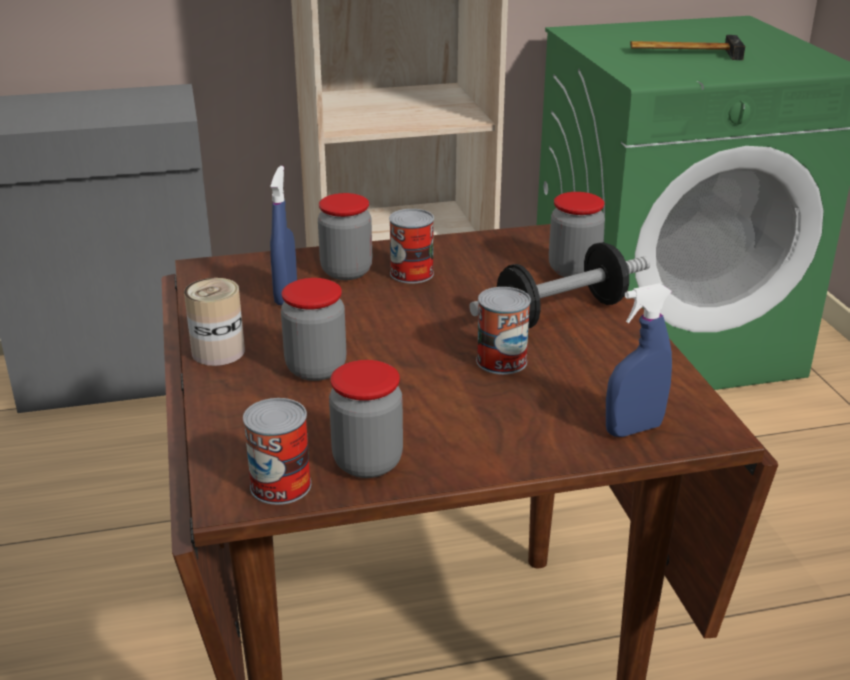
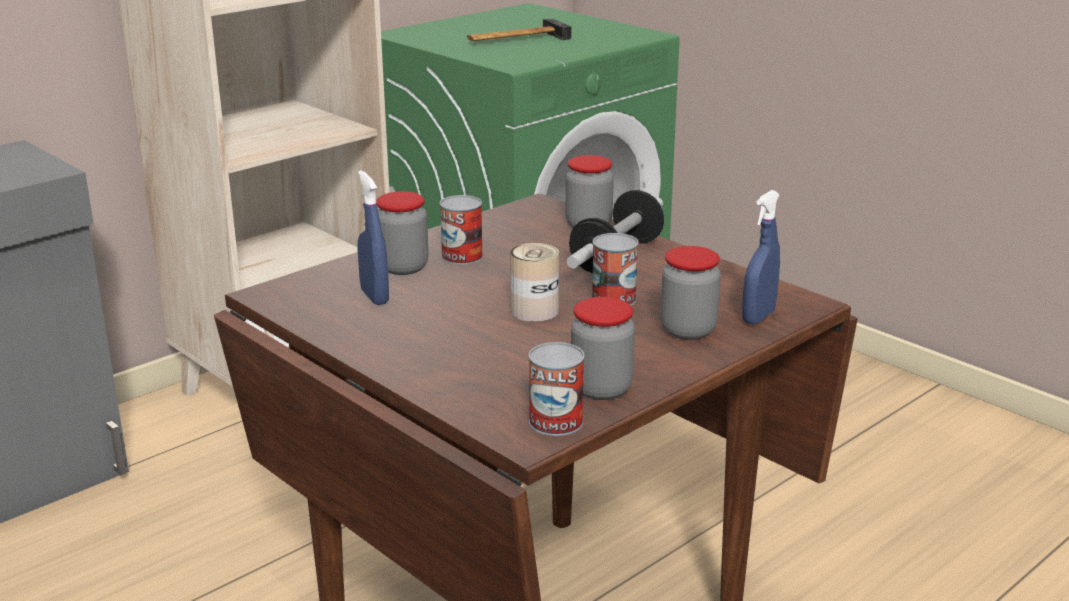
camera: 30 degrees left, 5 degrees down
can [184,278,245,366] -> can moved to [510,243,559,322]
jar [281,278,346,381] -> jar moved to [661,246,721,340]

